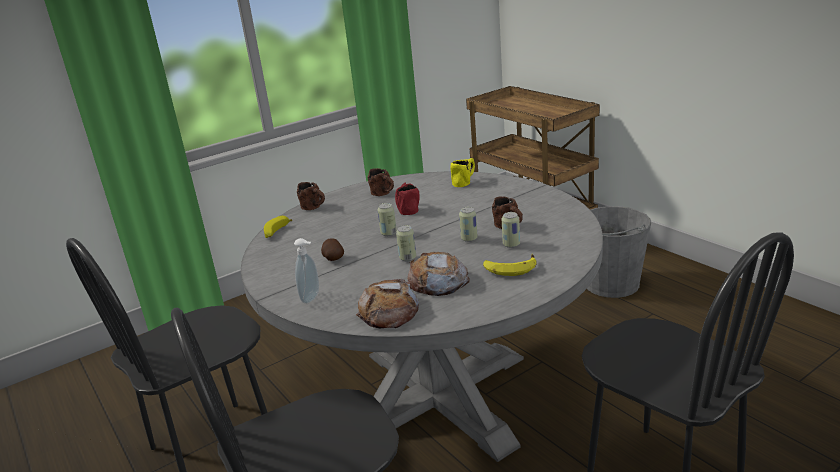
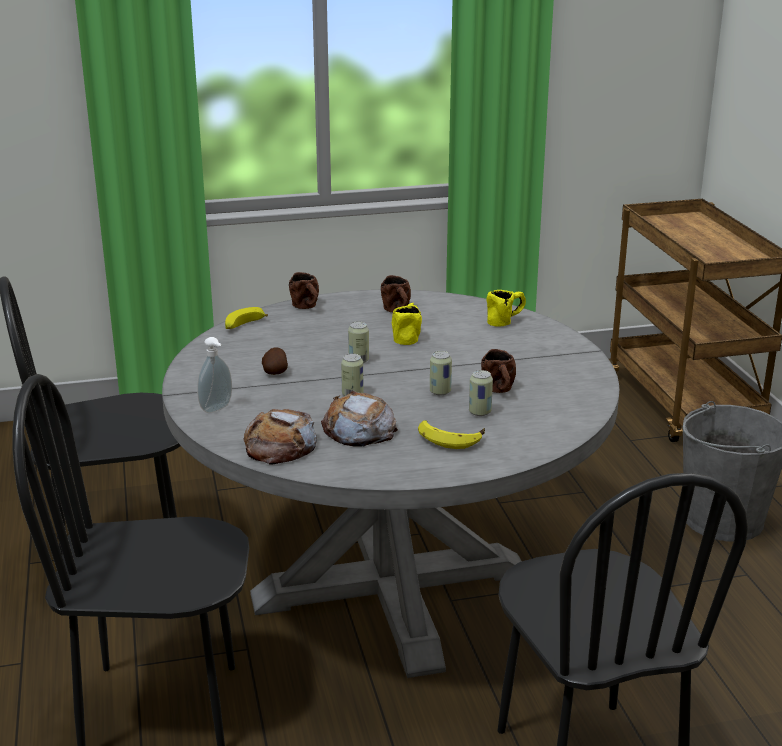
camera: 20 degrees right, 0 degrees up
red mug [395,183,420,215] -> yellow mug [392,303,422,345]

